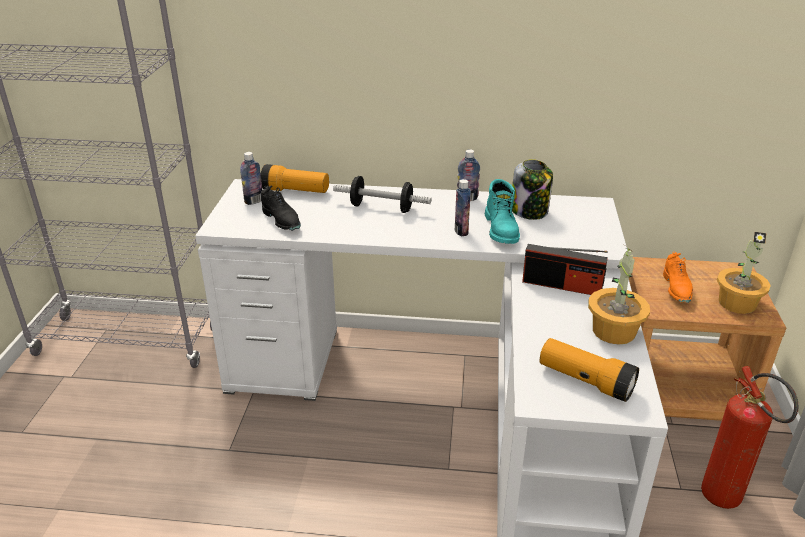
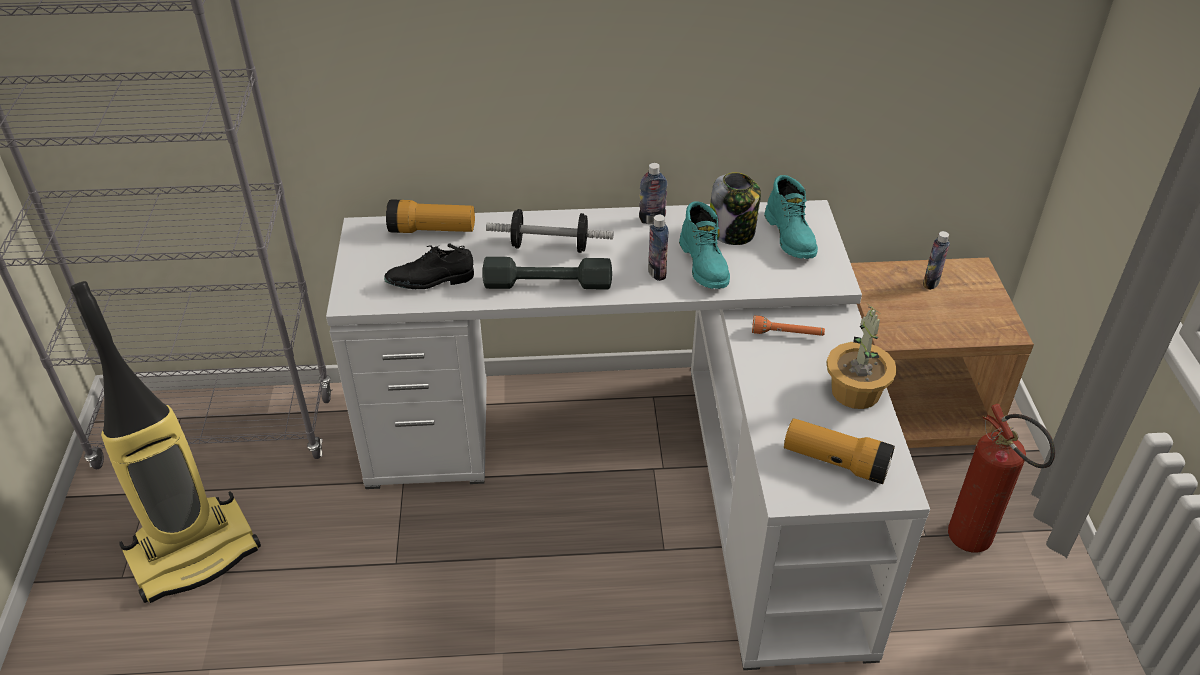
camera: 10 degrees left, 10 degrees up
bottle [240,152,262,205] -> bottle moved to [923,231,950,290]
black shoe [261,185,301,231] -> black shoe turned 120 degrees clockwise [384,244,474,289]
radio [522,244,608,295] -> orange flashlight [752,316,825,336]
orange shoe [663,251,693,303] -> none
potted plant [717,232,771,314] -> none
none -> vacuum cleaner [71,281,261,603]
none -> grey dumbbell [482,257,612,289]
none -> turquoise boot [764,175,818,259]

